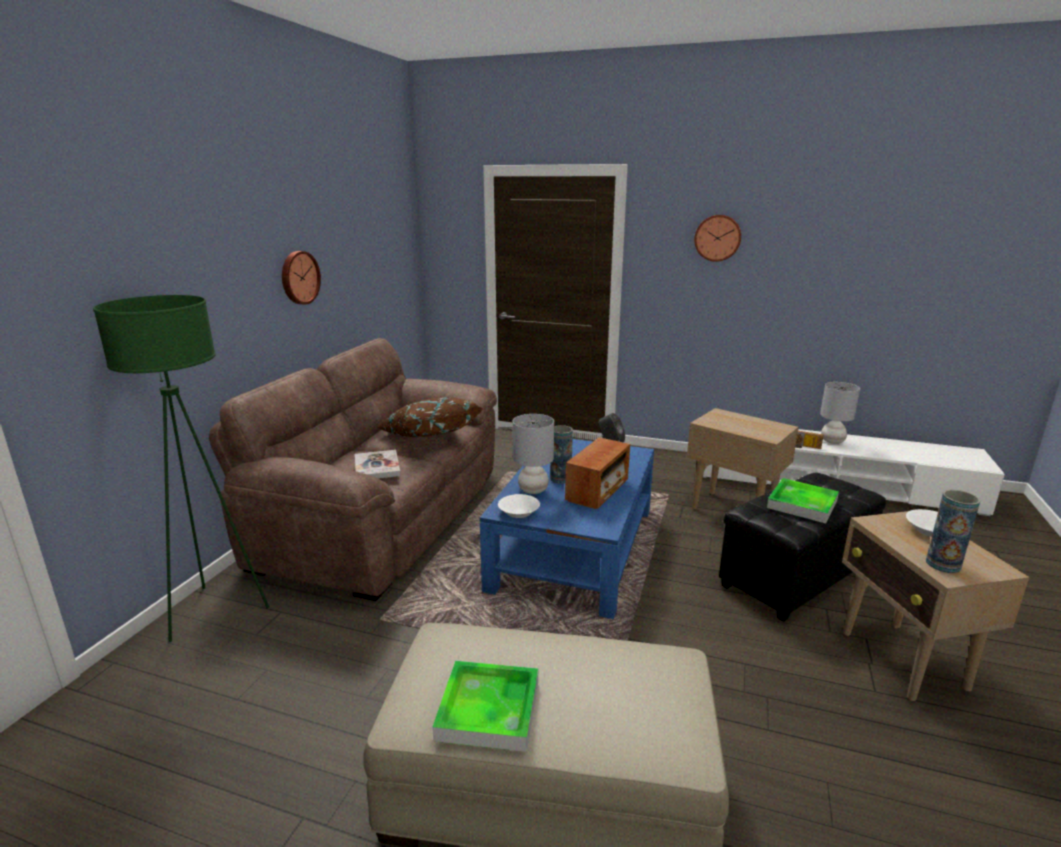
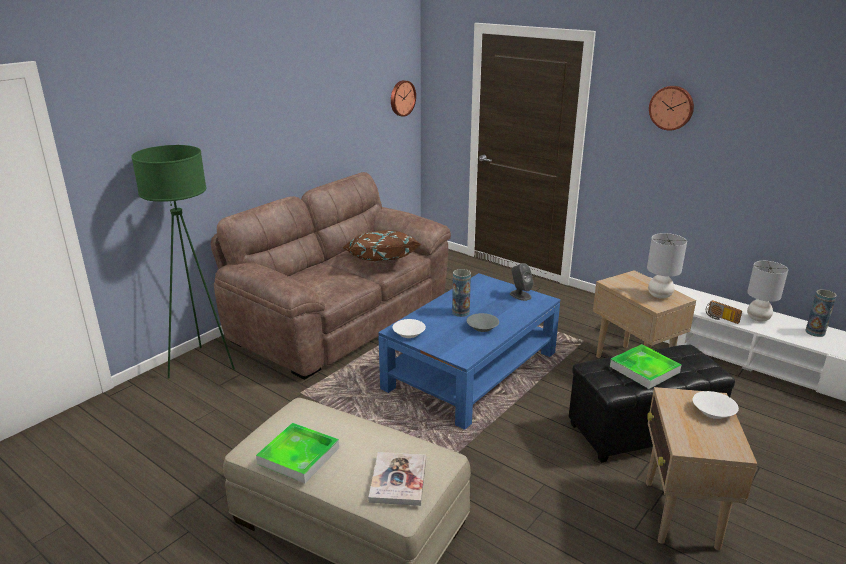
camera: 20 degrees right, 5 degrees up
wall clock [282,251,321,305] -> wall clock moved to [391,80,416,117]
book [355,450,401,479] -> book moved to [368,452,426,506]
grey table lamp [513,414,554,494] -> grey table lamp moved to [647,233,687,299]
radio [565,437,630,509] -> grey bowl [467,313,499,332]
vase [926,490,980,573] -> vase moved to [806,290,837,337]

